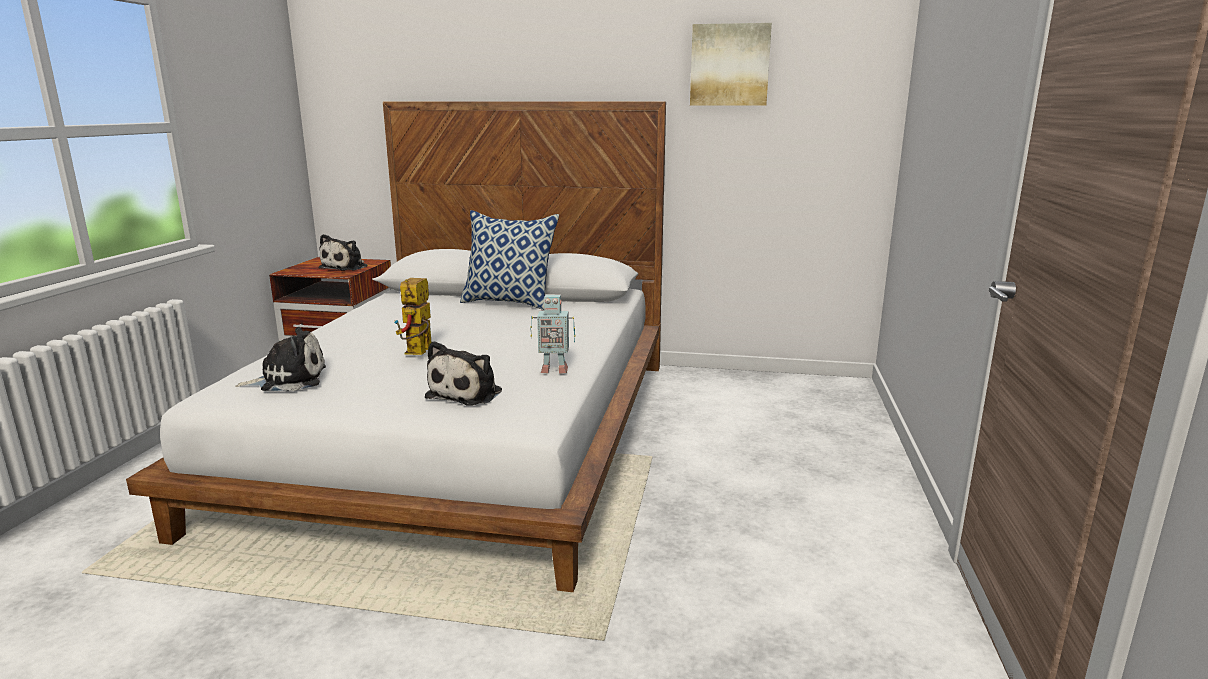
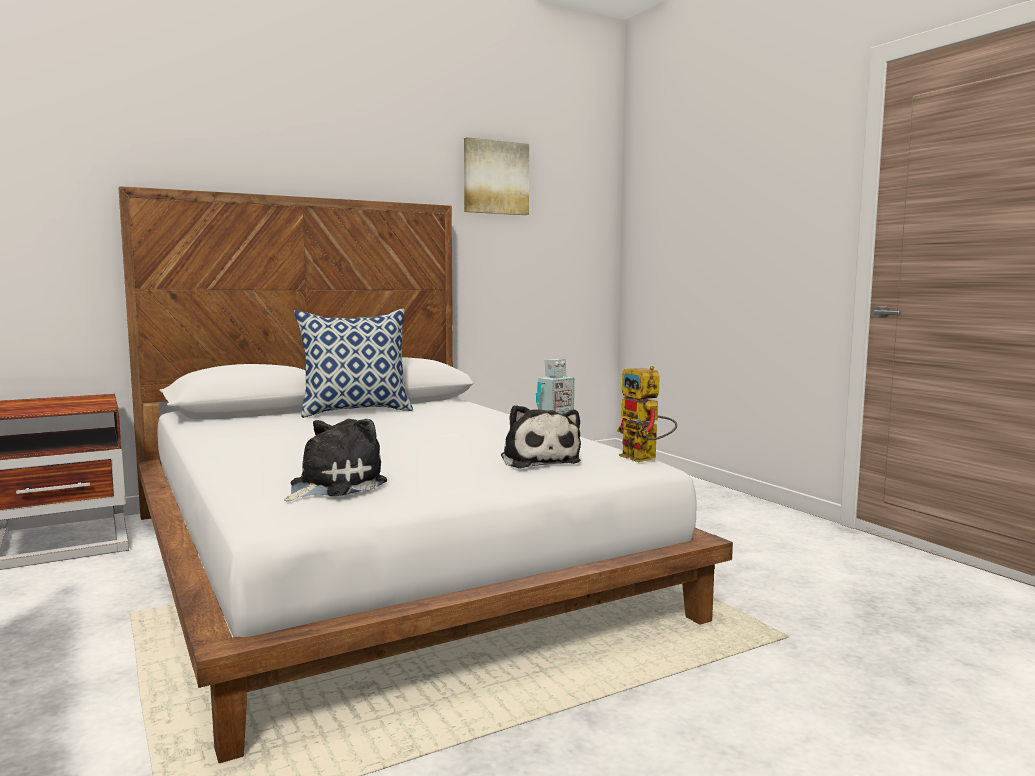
camera: 40 degrees left, 10 degrees down
plush toy [318,234,367,271] -> none
toy robot [394,278,432,355] -> toy robot moved to [617,366,677,462]

